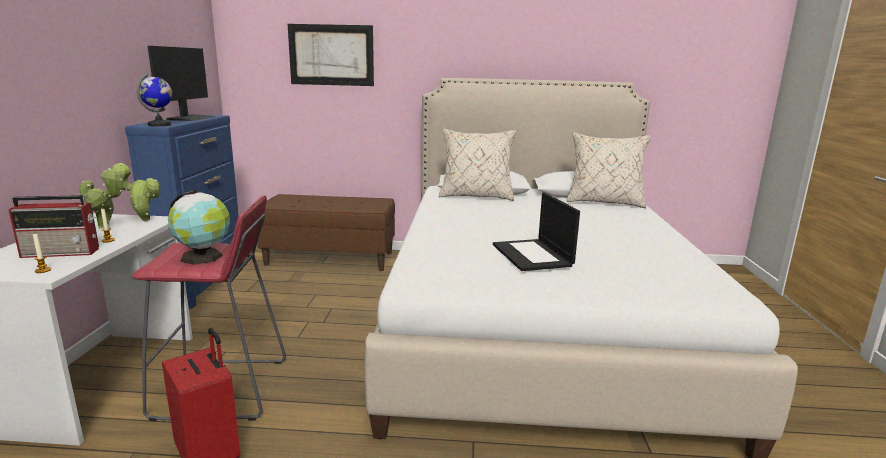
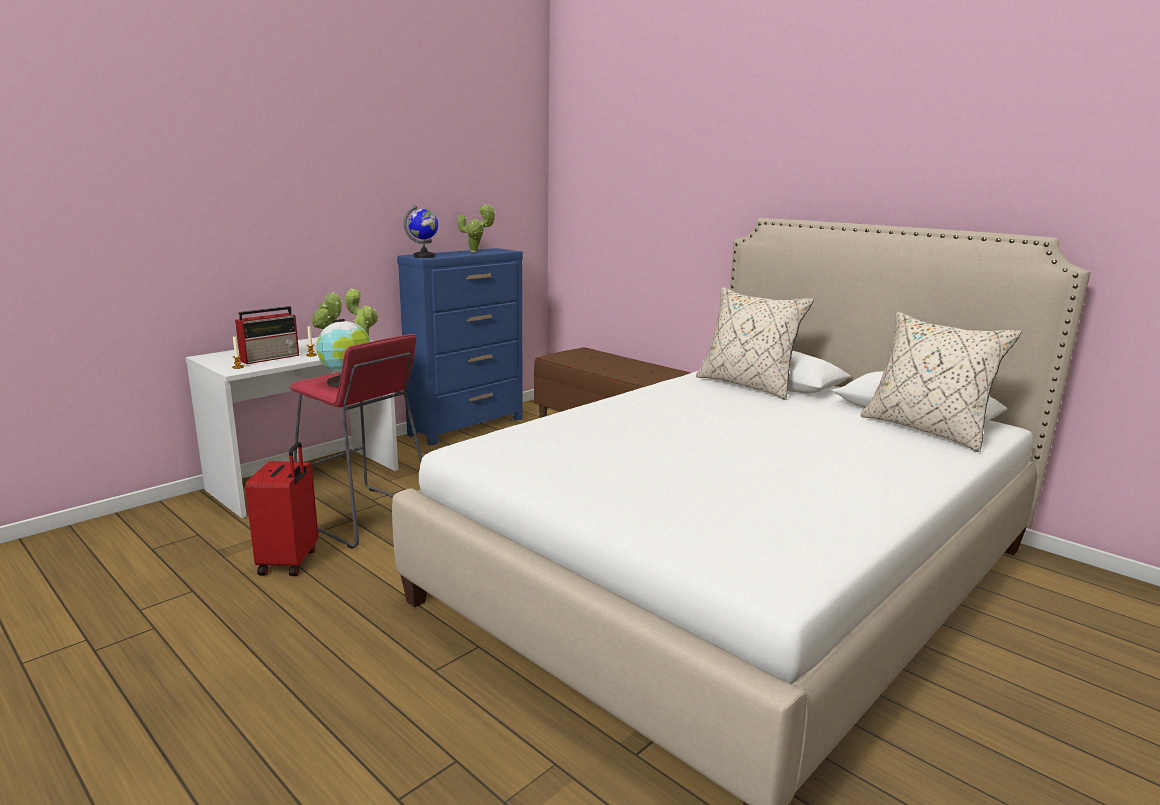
camera: 40 degrees right, 0 degrees up
radio [9,195,99,258] -> radio turned 75 degrees counterclockwise [235,306,299,364]
monitor [148,46,214,121] -> potted plant [457,204,496,252]
picture [288,24,374,86] -> none
laptop [493,192,580,271] -> none

